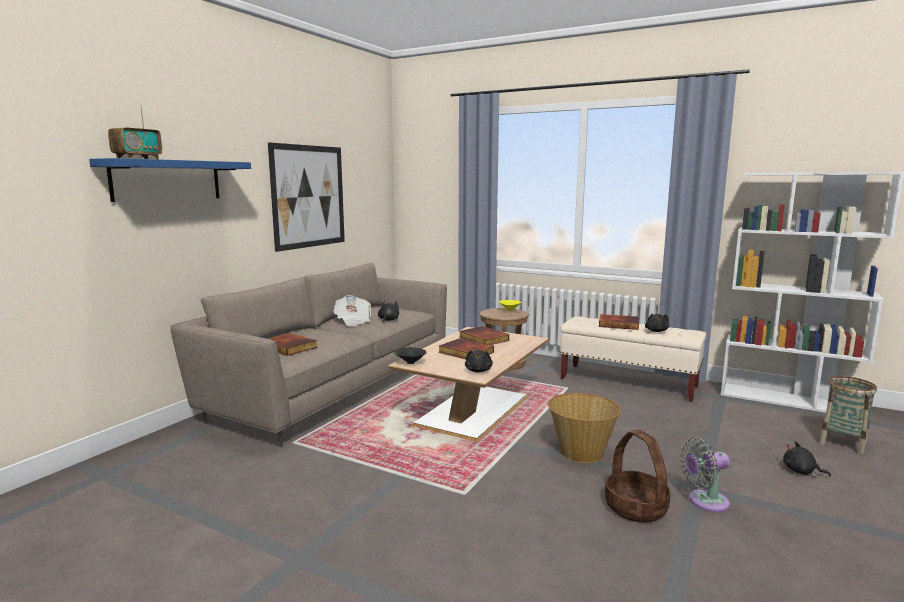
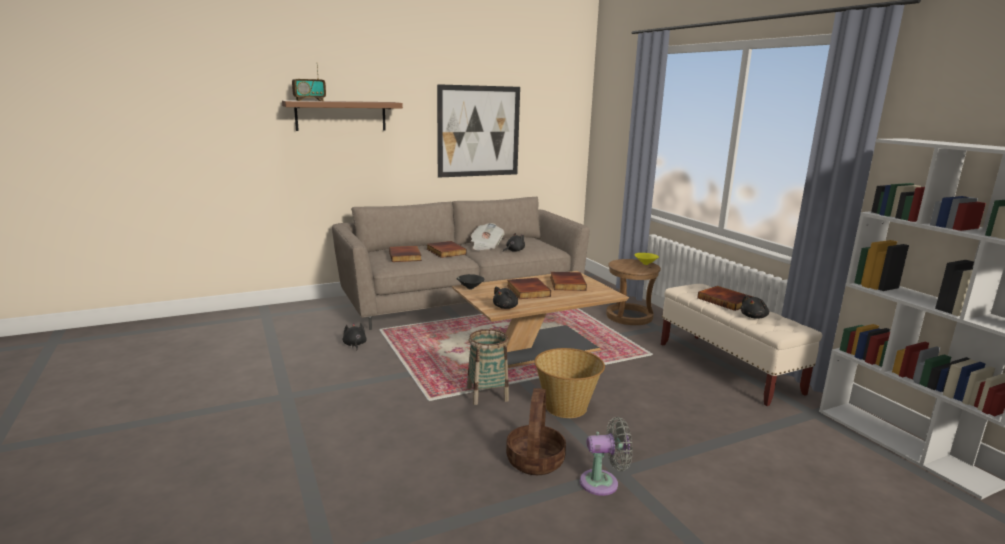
camera: 35 degrees right, 5 degrees up
blue shelf [89,158,251,202] -> brown shelf [282,100,403,131]
grey fan [680,437,730,512] -> grey fan turned 150 degrees clockwise [580,417,633,496]
black plush toy [783,441,831,477] -> black plush toy moved to [343,323,367,351]
basket [819,376,877,455] -> basket moved to [467,329,509,405]
none -> book [427,241,467,258]

